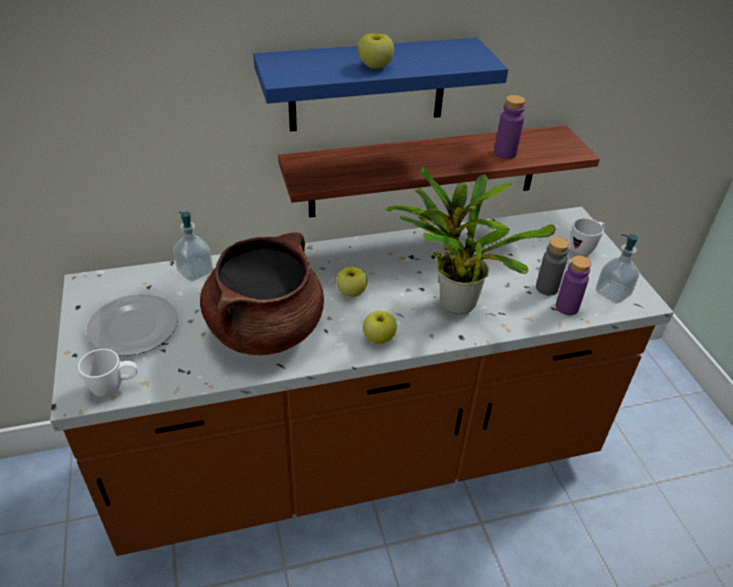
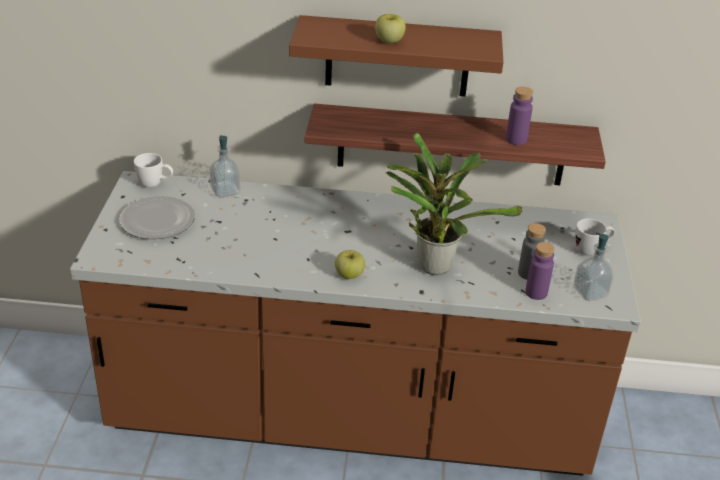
camera: 20 degrees right, 5 degrees down
white mug [78,349,138,397] -> white mug moved to [134,153,173,188]
brown cooking pot [200,232,324,355] -> none
blue shelf [253,38,508,132] -> brown shelf [289,15,504,97]
apple [337,266,367,297] -> none

